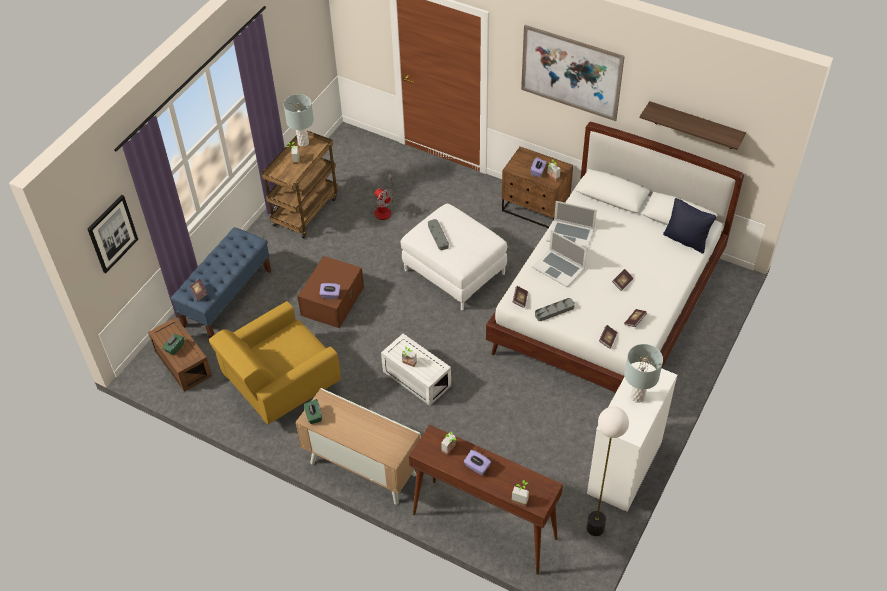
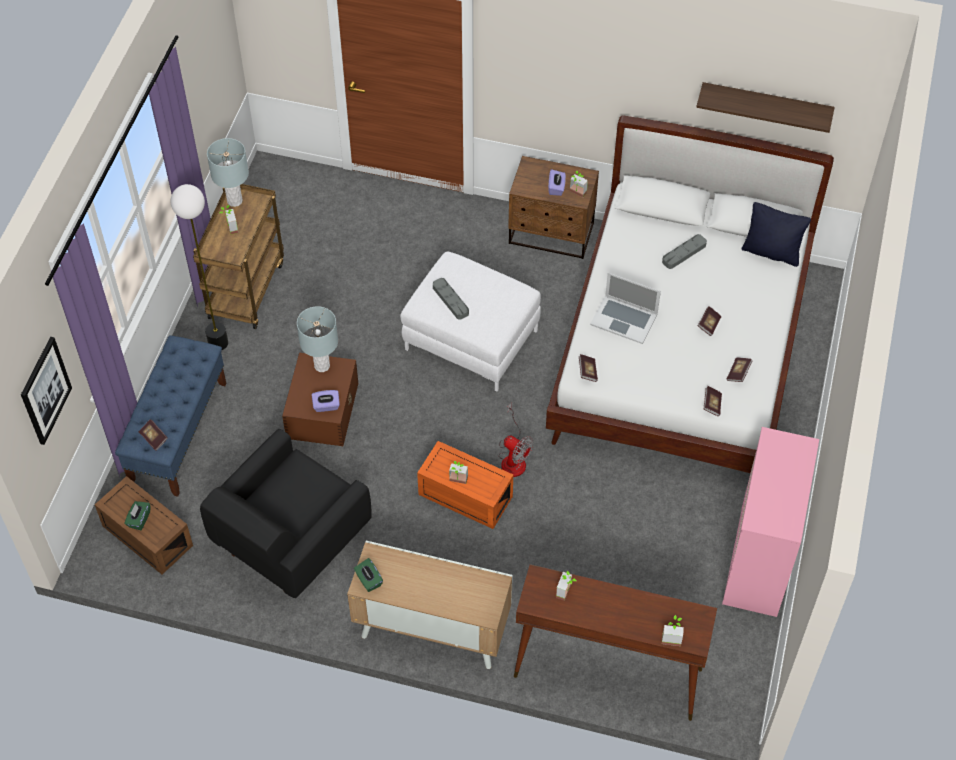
camera: 15 degrees left, 5 degrees up
yellow armchair [209,301,341,424] -> black armchair [200,429,372,598]
fan [374,174,395,220] -> fan moved to [498,403,533,477]
white storage box [381,334,451,406] -> orange storage box [417,441,513,529]
purple tissue box [464,450,491,475] -> none
picture [521,25,625,121] -> none
grey tray [535,298,575,321] -> grey tray moved to [662,234,707,269]
laptop [546,201,597,250] -> none
white dresser [587,362,677,512] -> pink dresser [722,427,819,617]
floor lamp [587,407,629,536] -> floor lamp moved to [170,184,228,350]
grey table lamp [624,344,663,403] -> grey table lamp moved to [297,306,338,372]

